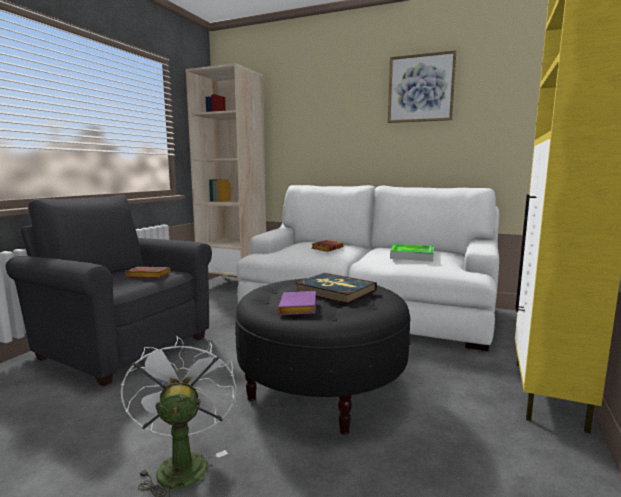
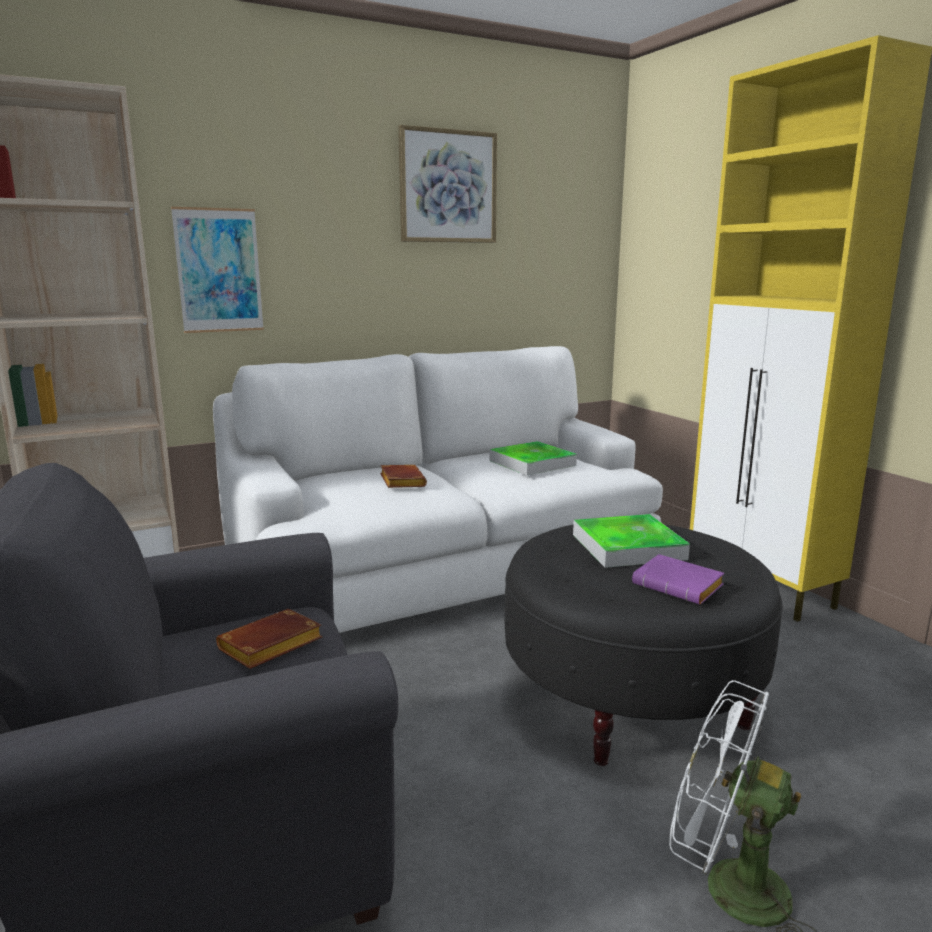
camera: 50 degrees left, 5 degrees up
book [295,273,377,304] -> tray [573,514,690,568]
none -> picture [171,207,264,333]

